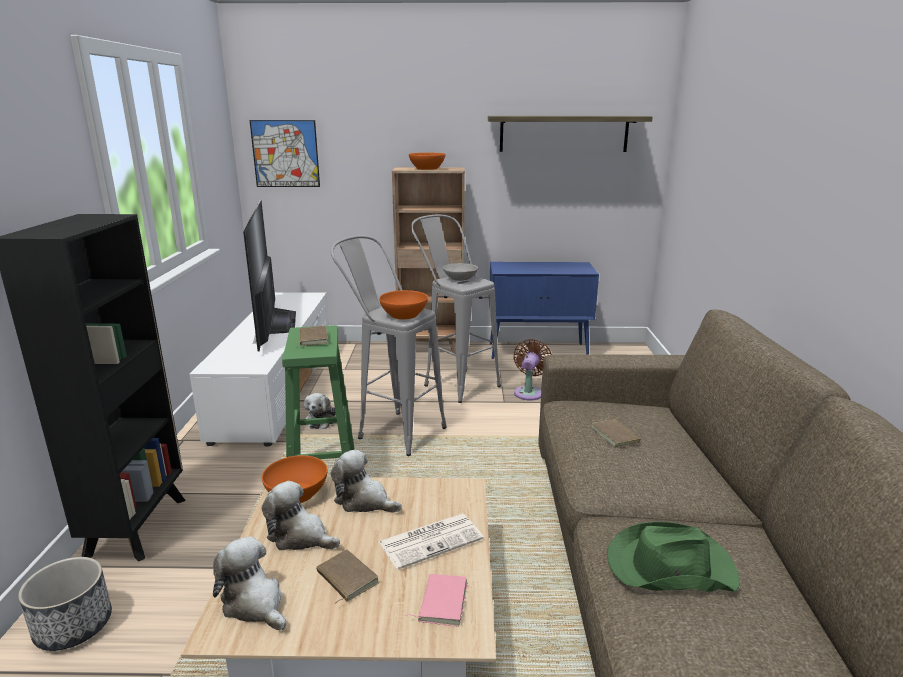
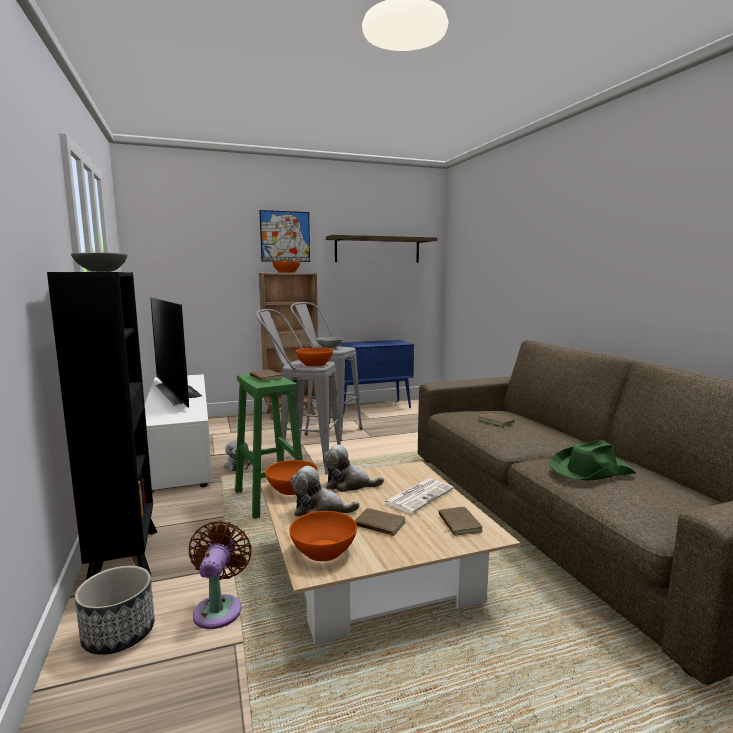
camera: 20 degrees left, 10 degrees down
plush toy [213,536,286,630] -> orange bowl [289,511,357,561]
picture [250,120,320,187] -> picture moved to [259,210,310,262]
pink book [405,574,468,627] -> brown book [439,507,483,535]
brown fan [513,339,552,401] -> brown fan moved to [189,521,252,629]
none -> grey bowl [71,253,127,272]

